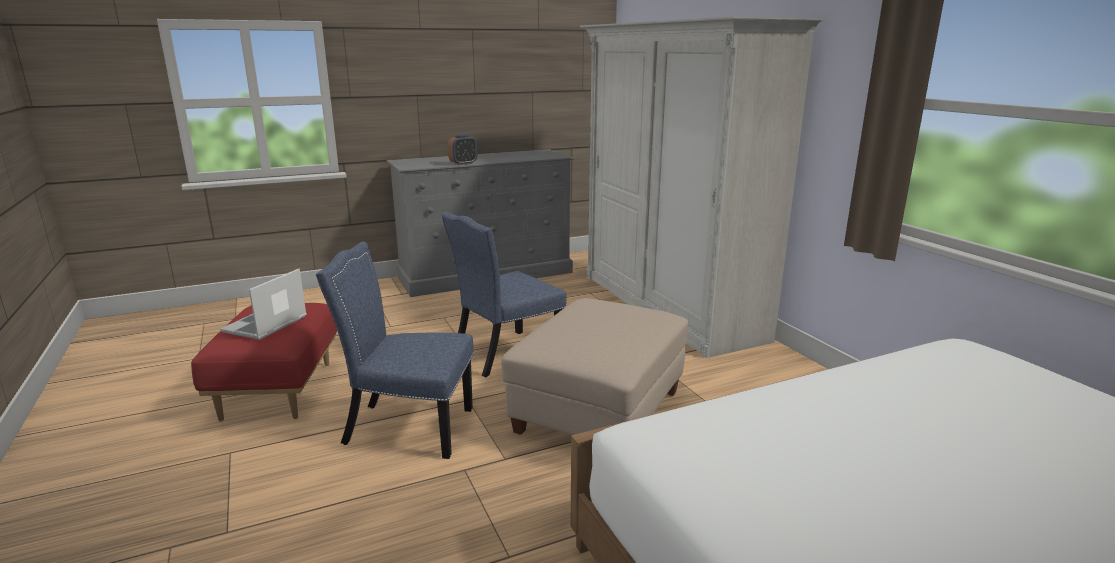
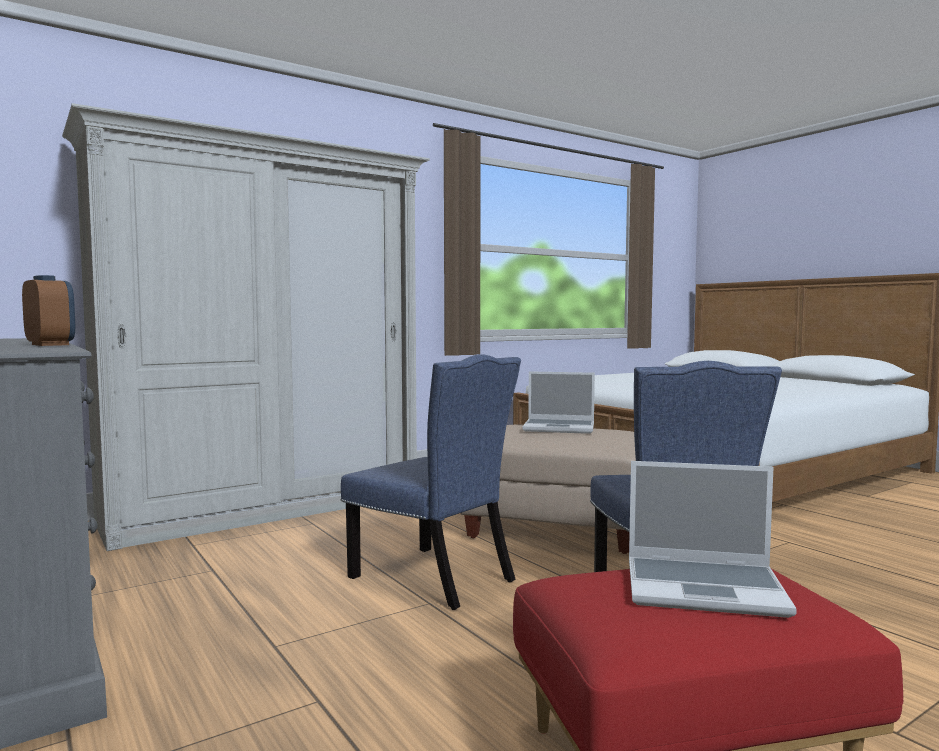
camera: 100 degrees left, 15 degrees down
none -> laptop [522,371,595,434]

